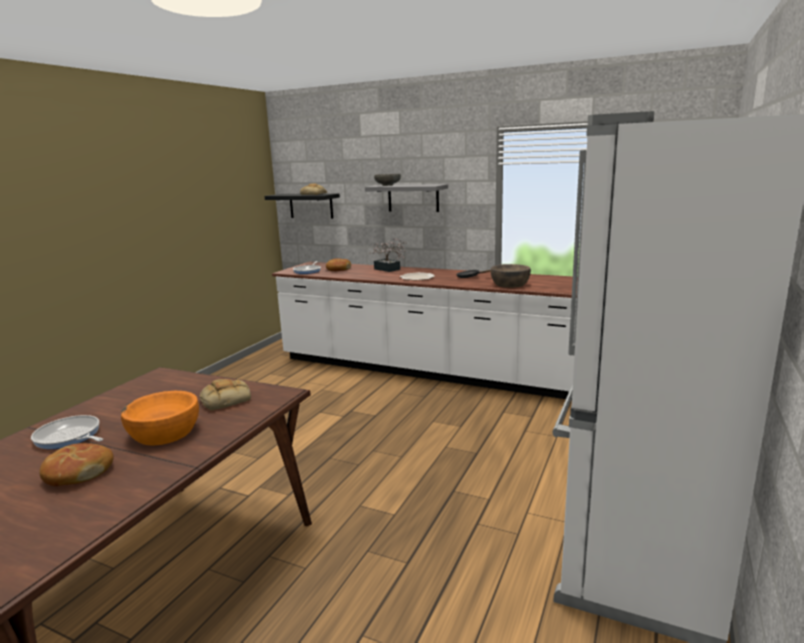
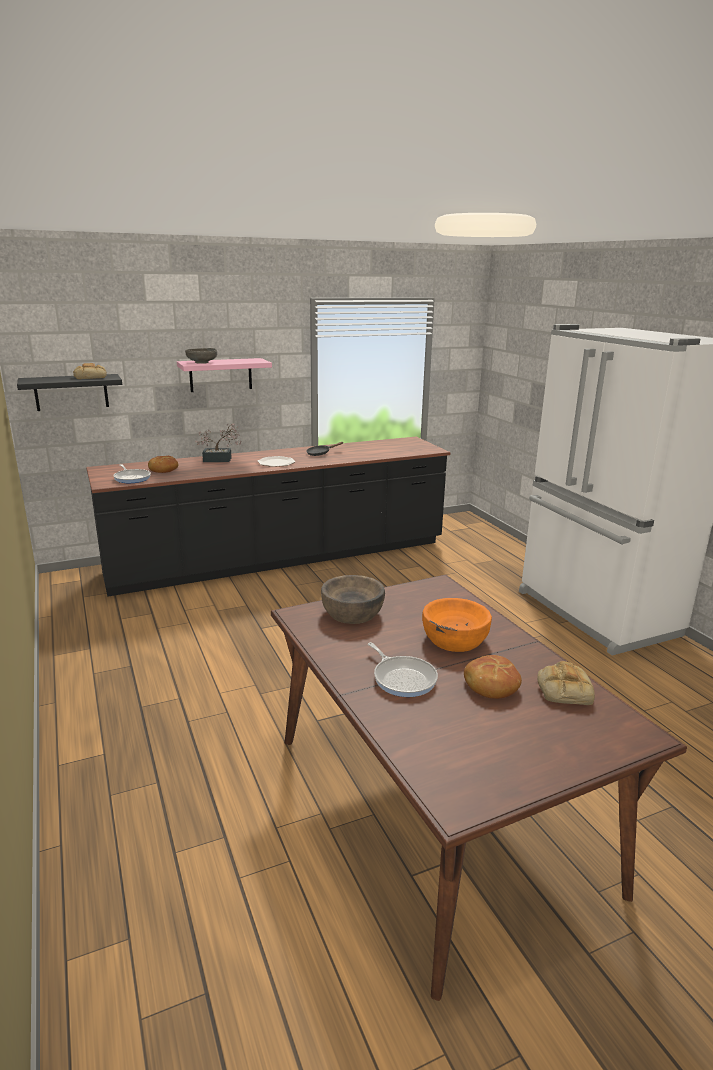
camera: 50 degrees left, 5 degrees up
frying pan [31,415,103,449] -> frying pan turned 105 degrees counterclockwise [368,642,438,697]
bread [199,379,251,411] -> bread moved to [537,661,595,705]
white counter [272,261,578,400] -> black counter [86,437,450,597]
grey shelf [365,184,448,212] -> pink shelf [177,358,272,392]
brown bowl [491,264,531,288] -> brown bowl moved to [321,575,385,624]

